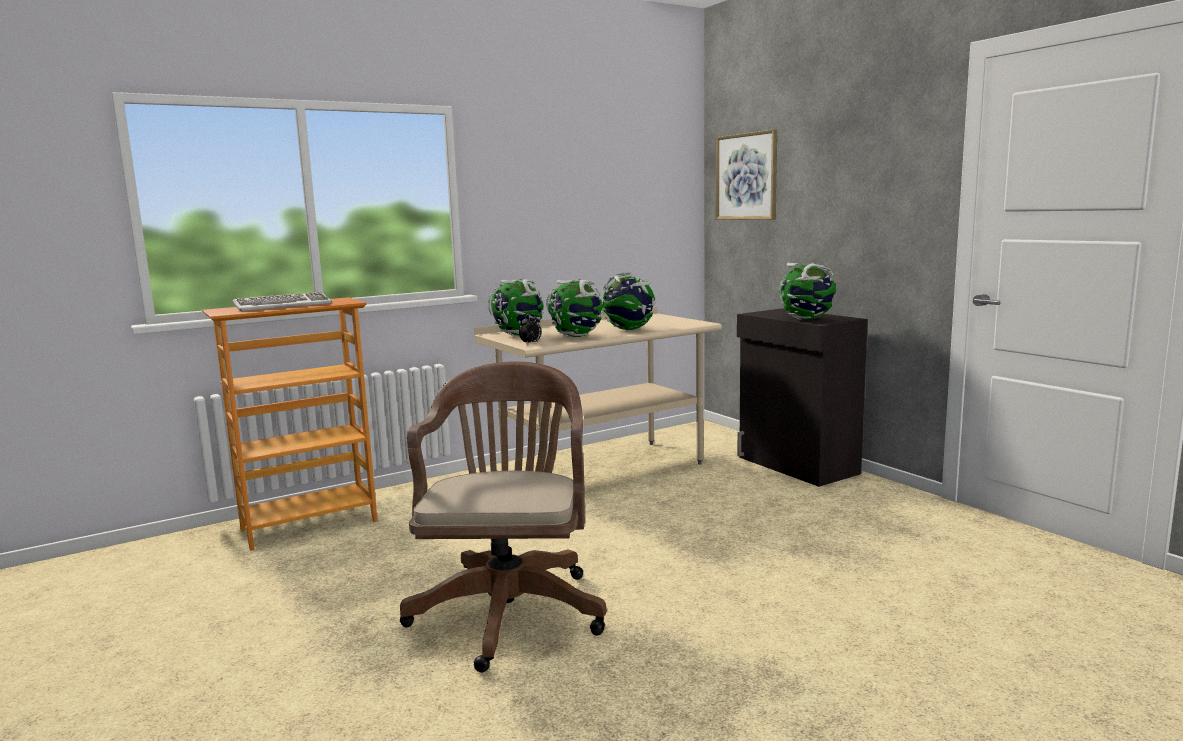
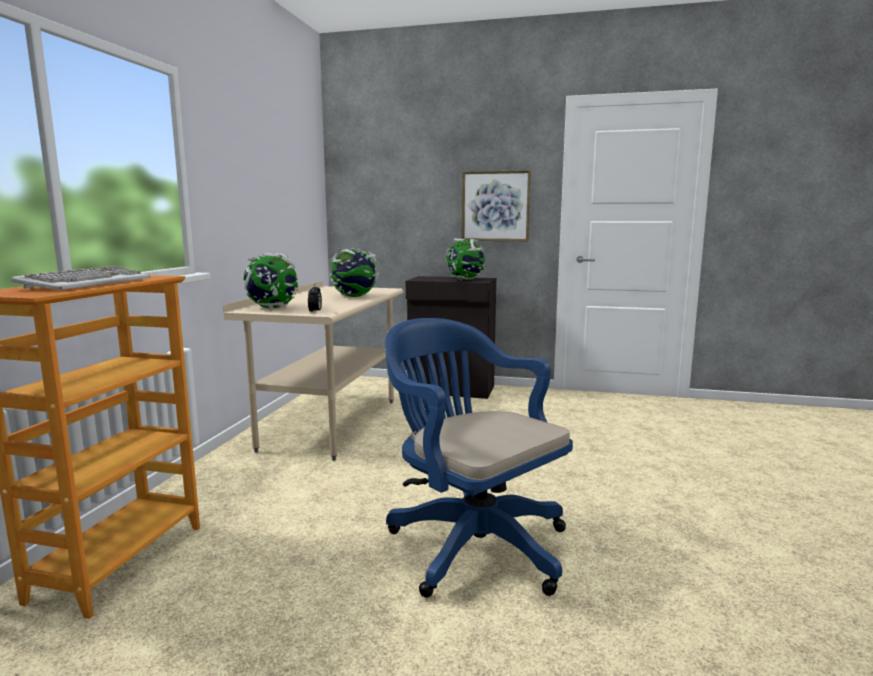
camera: 45 degrees left, 0 degrees up
brown office chair [400,361,607,672] -> blue office chair [385,318,573,598]
globe [546,279,603,338] -> none
picture [716,129,777,219] -> picture moved to [462,170,531,241]

